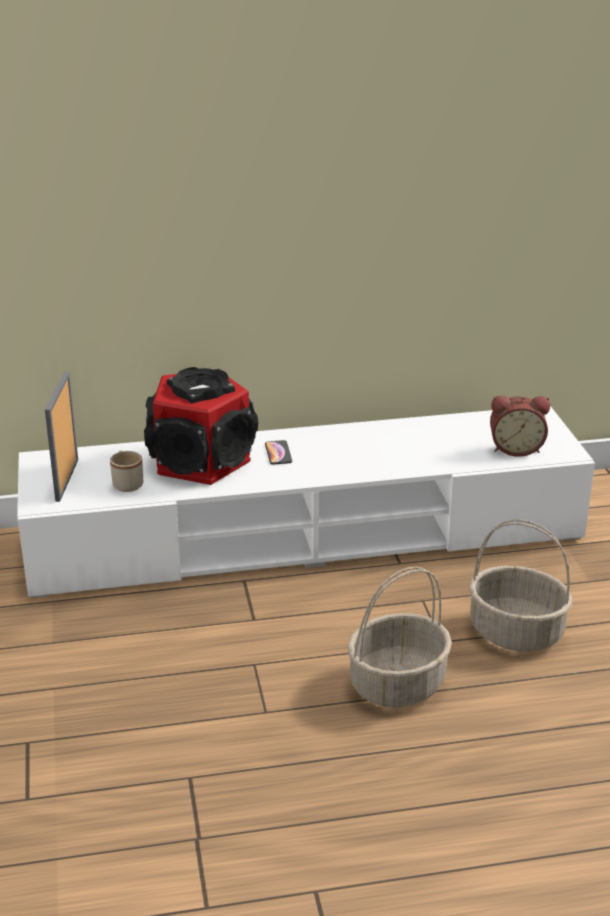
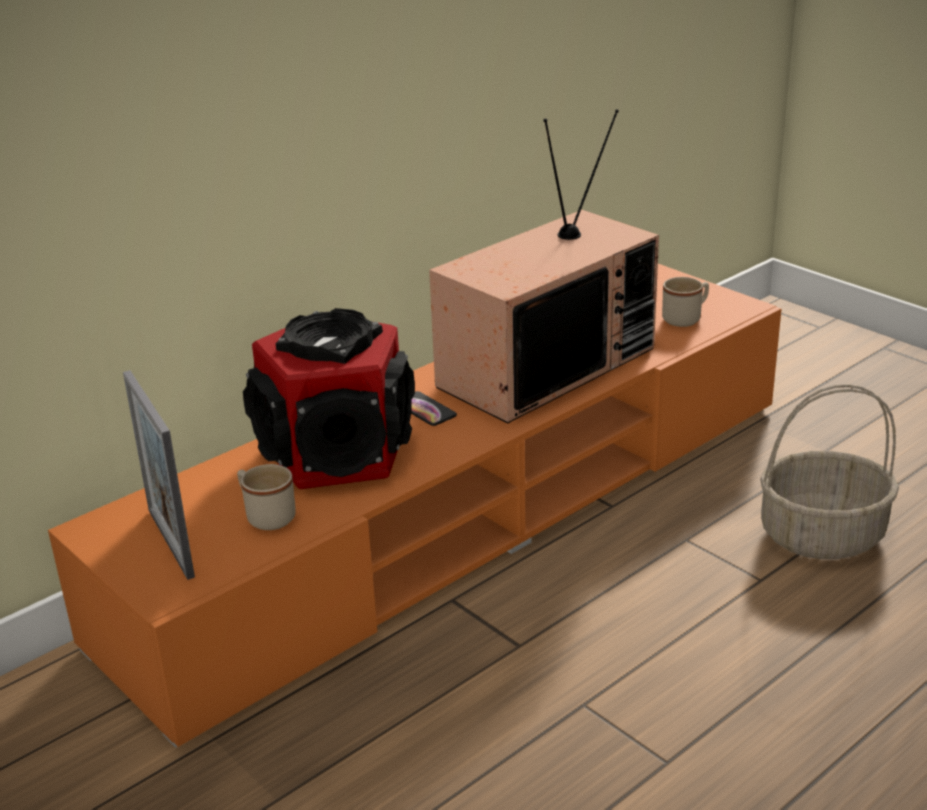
camera: 30 degrees left, 0 degrees up
white tv stand [17,406,595,598] -> orange tv stand [48,264,781,748]
basket [347,567,452,707] -> none
alarm clock [490,395,550,457] -> beige mug [662,277,709,327]
none -> television [429,109,659,424]

